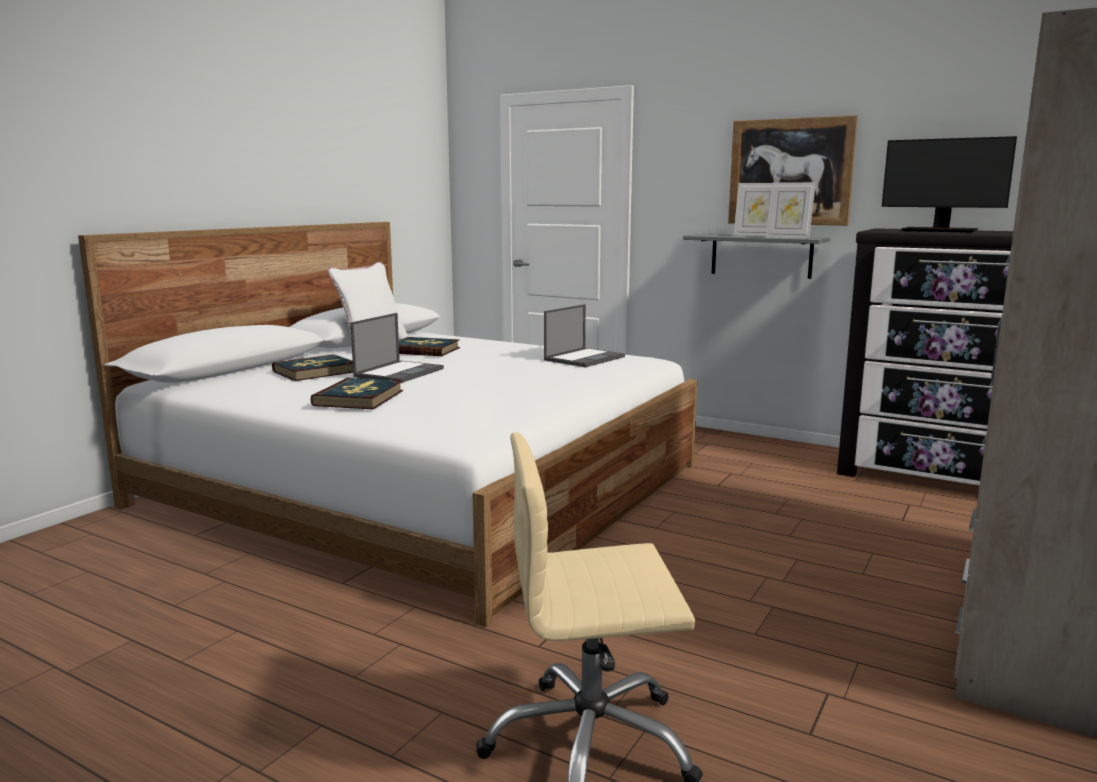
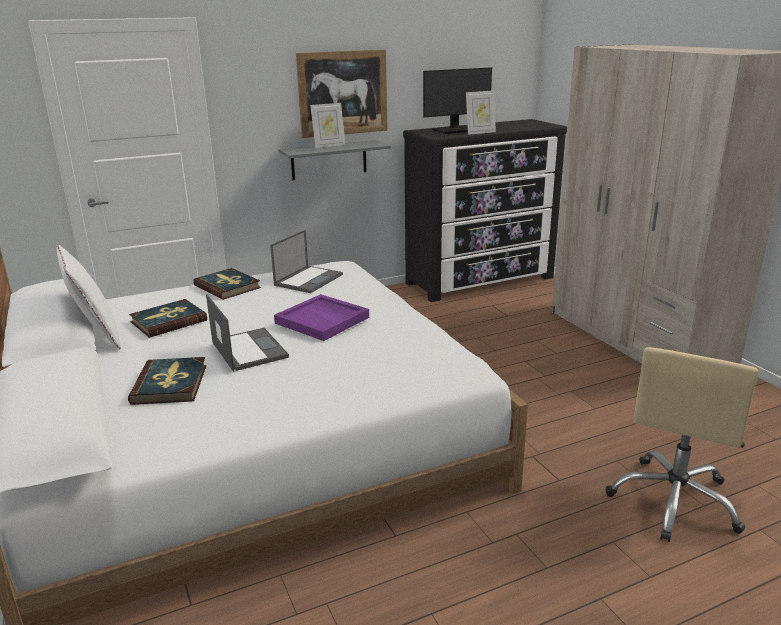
camera: 55 degrees left, 10 degrees up
book [311,378,403,409] -> book moved to [193,268,261,300]
laptop [544,304,625,368] -> laptop turned 45 degrees clockwise [270,230,343,293]
picture frame [766,182,816,239] -> picture frame moved to [466,90,496,135]
none -> purple tray [274,294,369,341]

